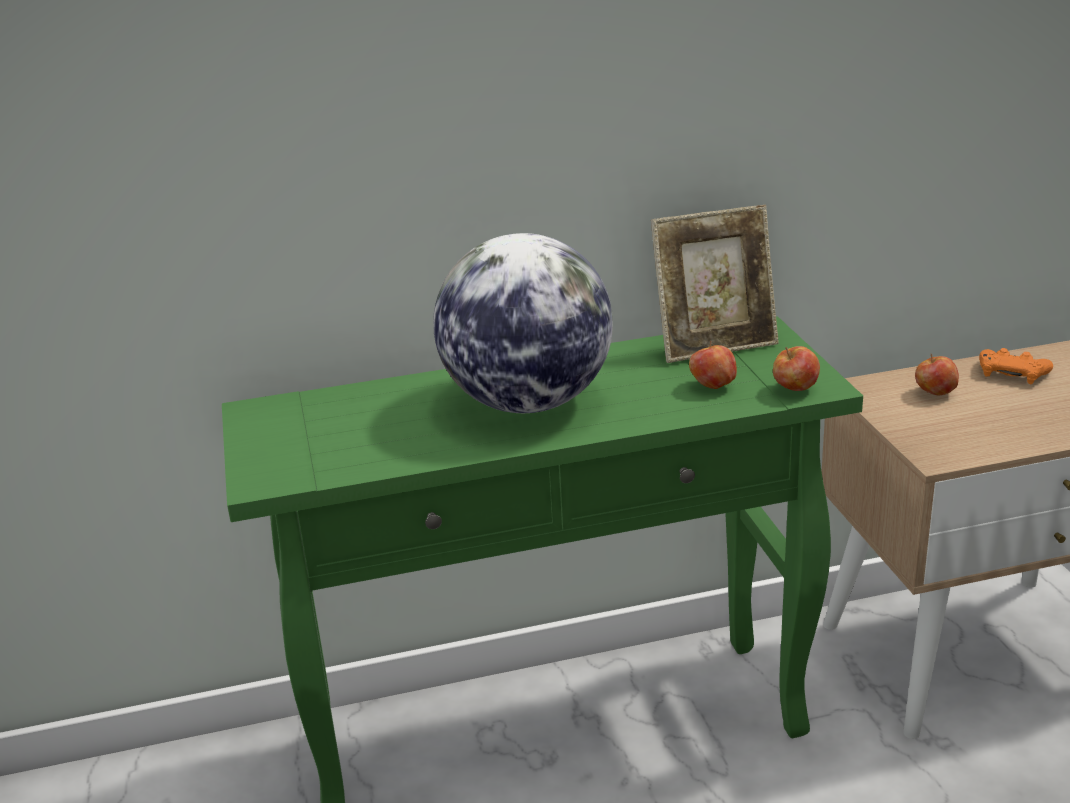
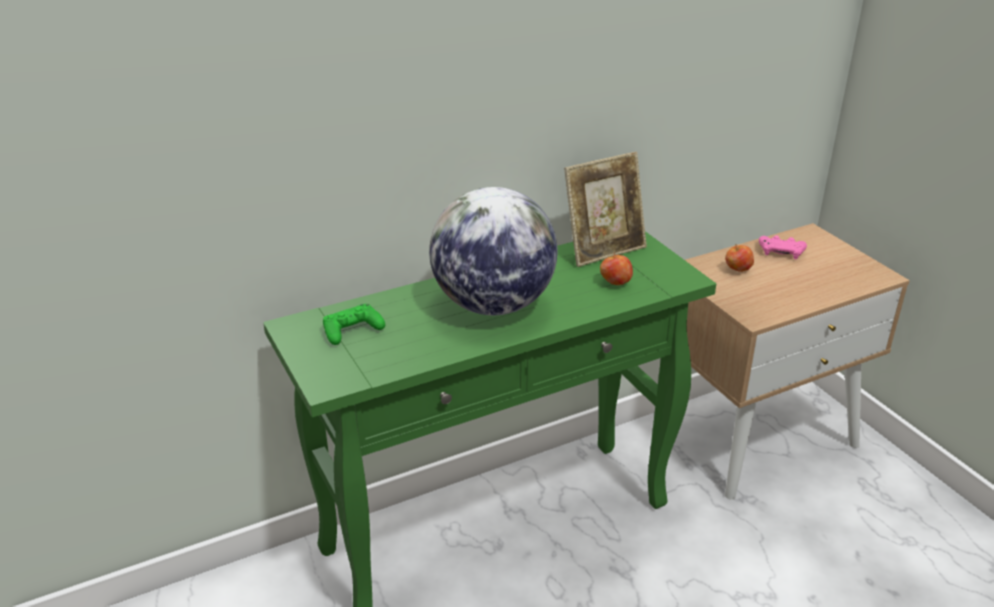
camera: 15 degrees left, 5 degrees up
apple [773,346,820,391] -> none
orange game controller [979,348,1053,384] -> pink game controller [759,235,807,259]
none -> green game controller [323,304,385,345]

